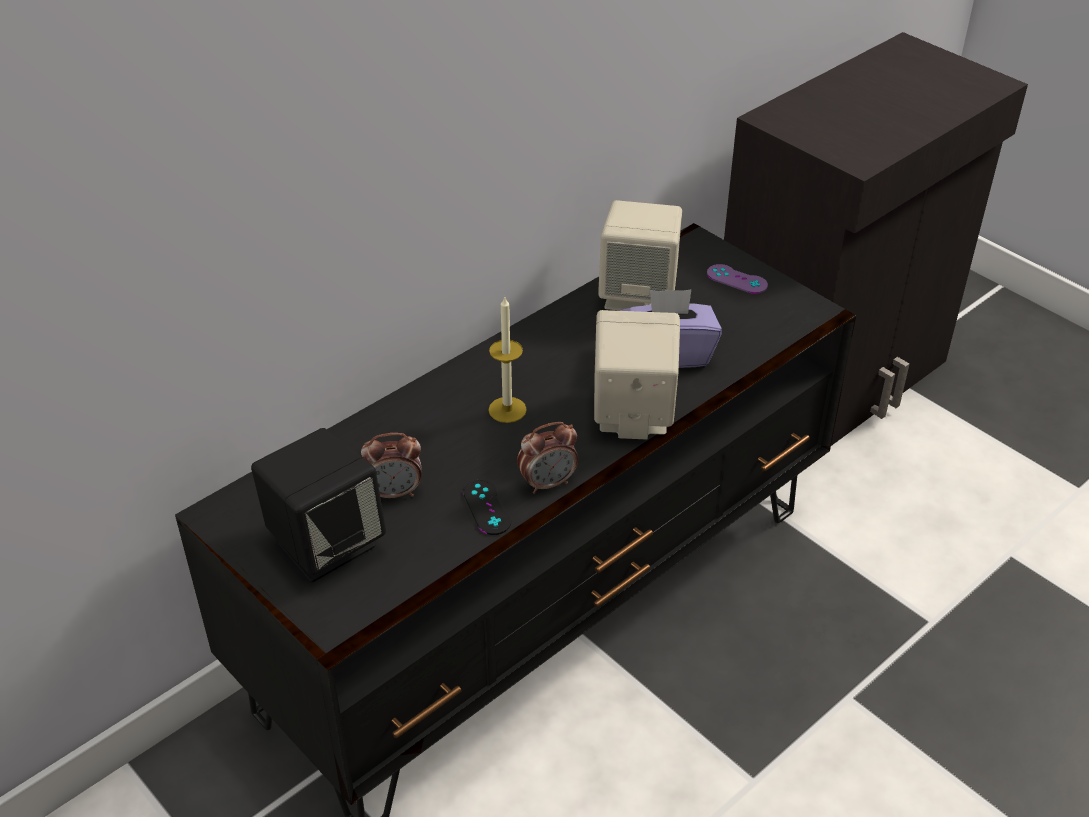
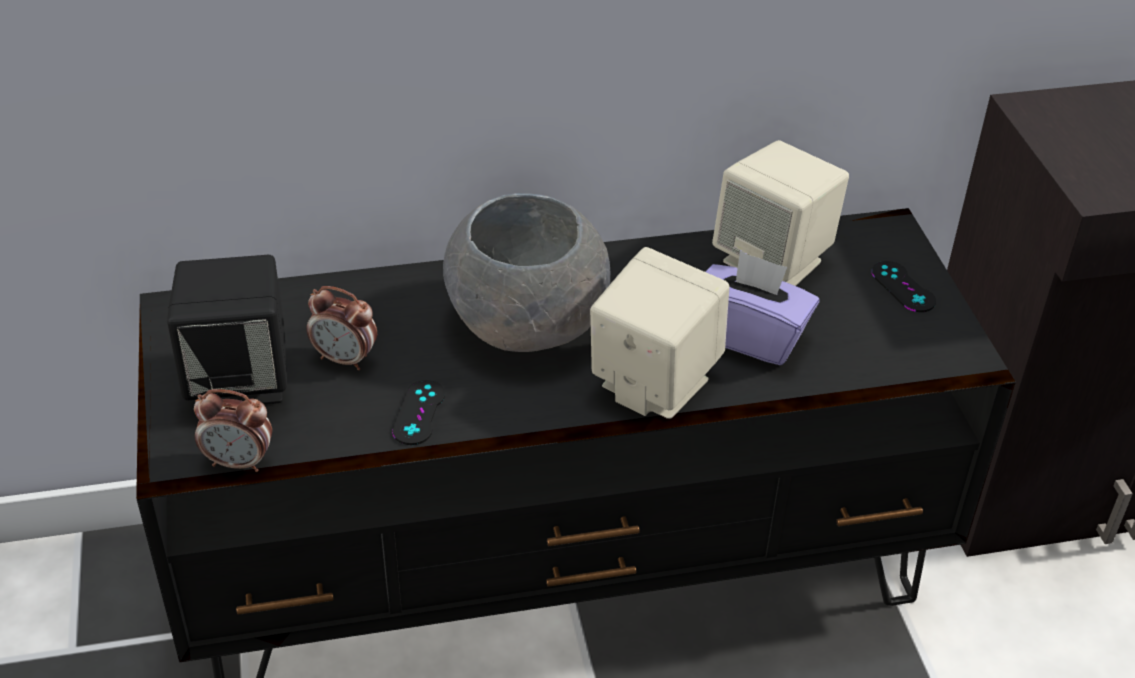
camera: 30 degrees right, 0 degrees up
candle [488,297,527,423] -> grey bowl [443,193,611,352]
alarm clock [517,422,578,494] -> alarm clock moved to [194,389,272,472]
purple game controller [707,264,768,294] -> black game controller [872,261,936,312]

